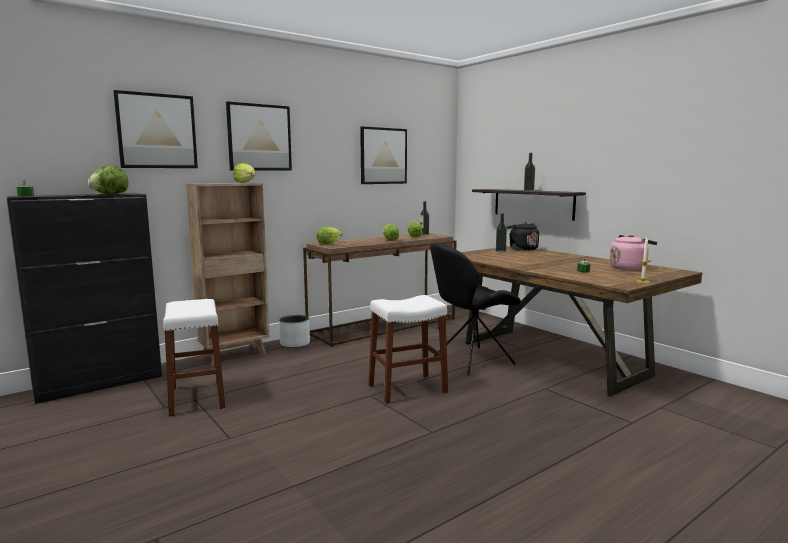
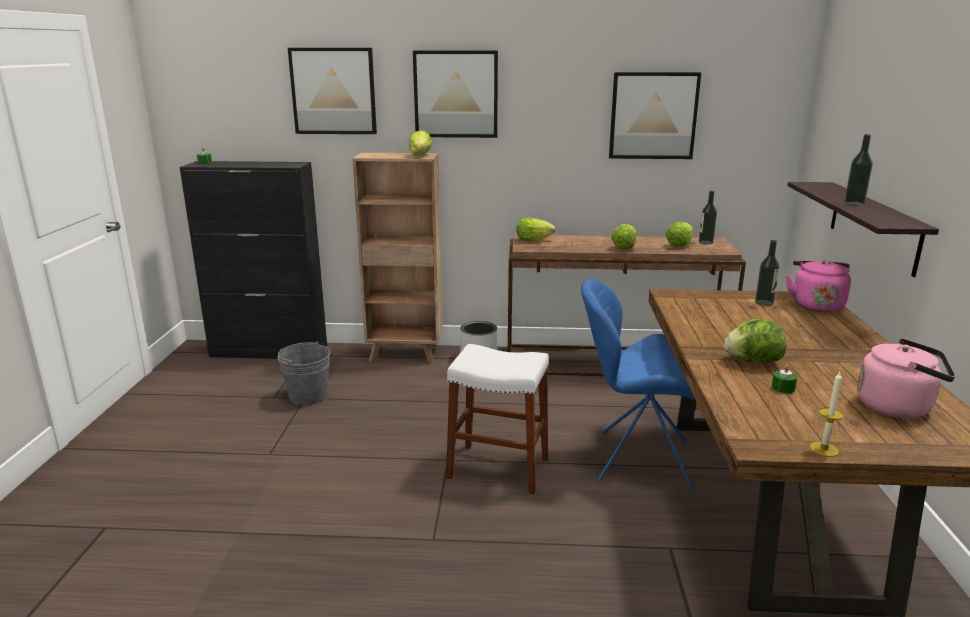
camera: 40 degrees right, 10 degrees up
lettuce [88,165,128,194] -> lettuce moved to [724,319,786,363]
white stool [163,299,225,417] -> grey bucket [277,341,330,405]
black chair [430,243,521,375] -> blue chair [581,279,696,491]
black kettle [506,222,539,251] -> pink kettle [786,260,851,312]

